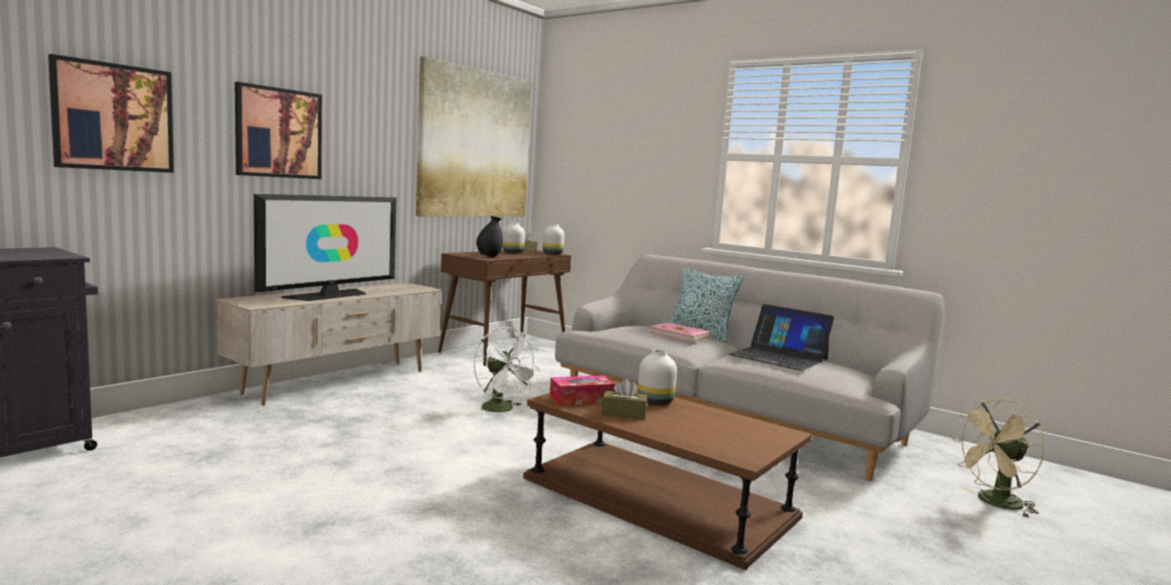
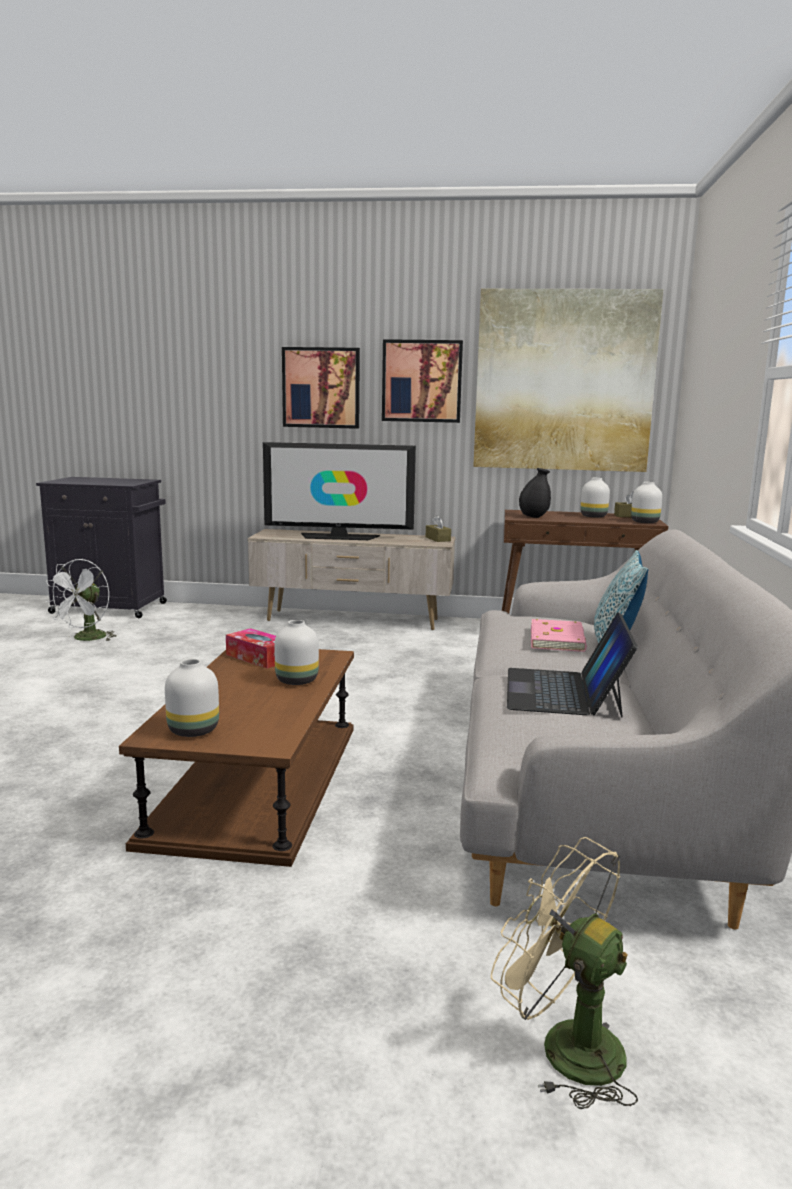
camera: 60 degrees right, 5 degrees up
picture [48,54,174,173] -> picture moved to [382,339,463,423]
white fan [474,327,540,415] -> white fan moved to [45,559,116,641]
brown tissue box [601,379,647,419] -> brown tissue box moved to [426,515,451,542]
none -> white vase [165,659,219,737]

